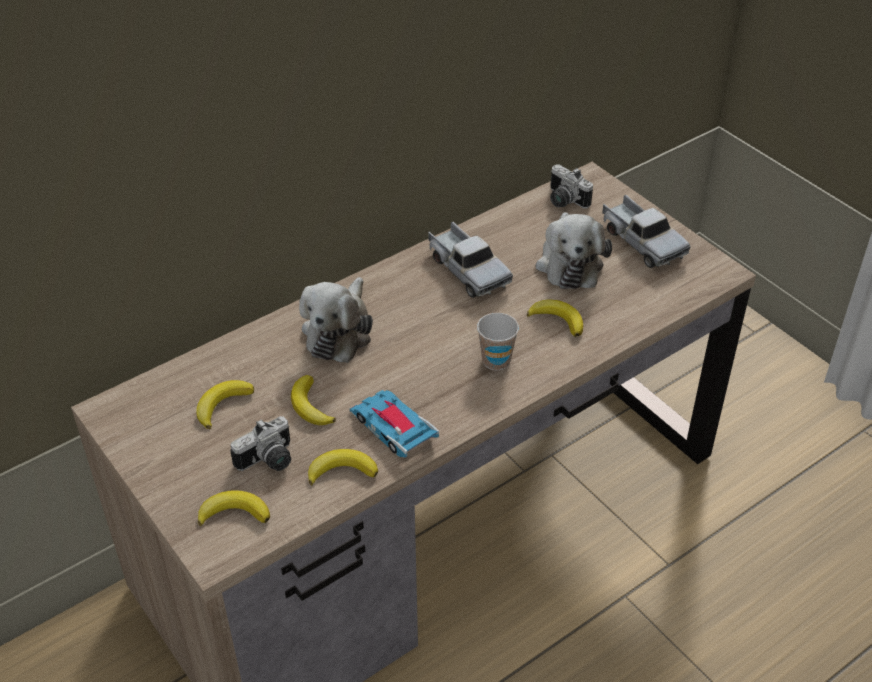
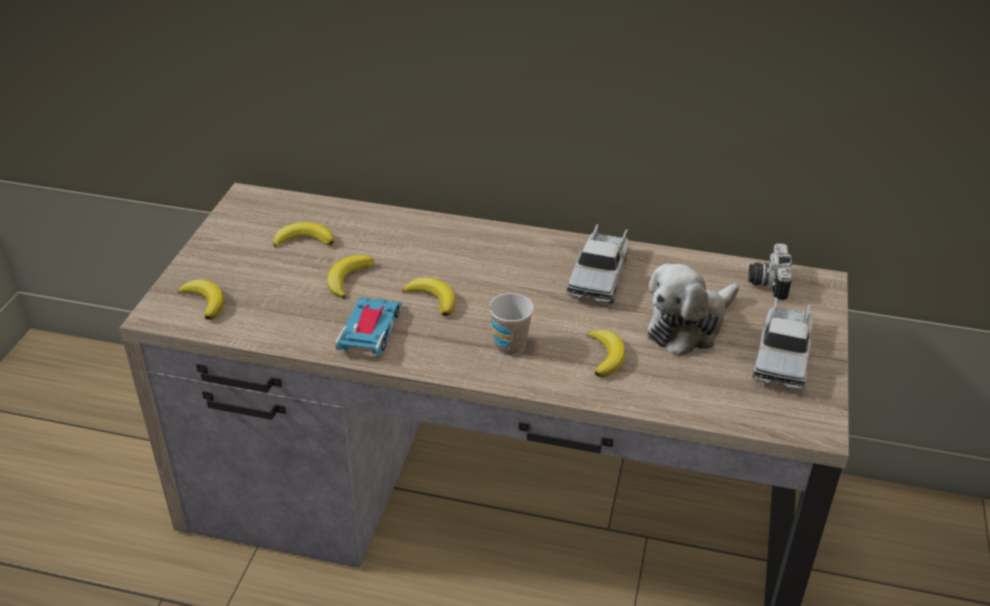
camera: 50 degrees right, 5 degrees down
camera [230,416,291,471] -> none
plush toy [299,277,373,363] -> none
banana [308,449,378,485] -> banana moved to [403,277,455,316]

